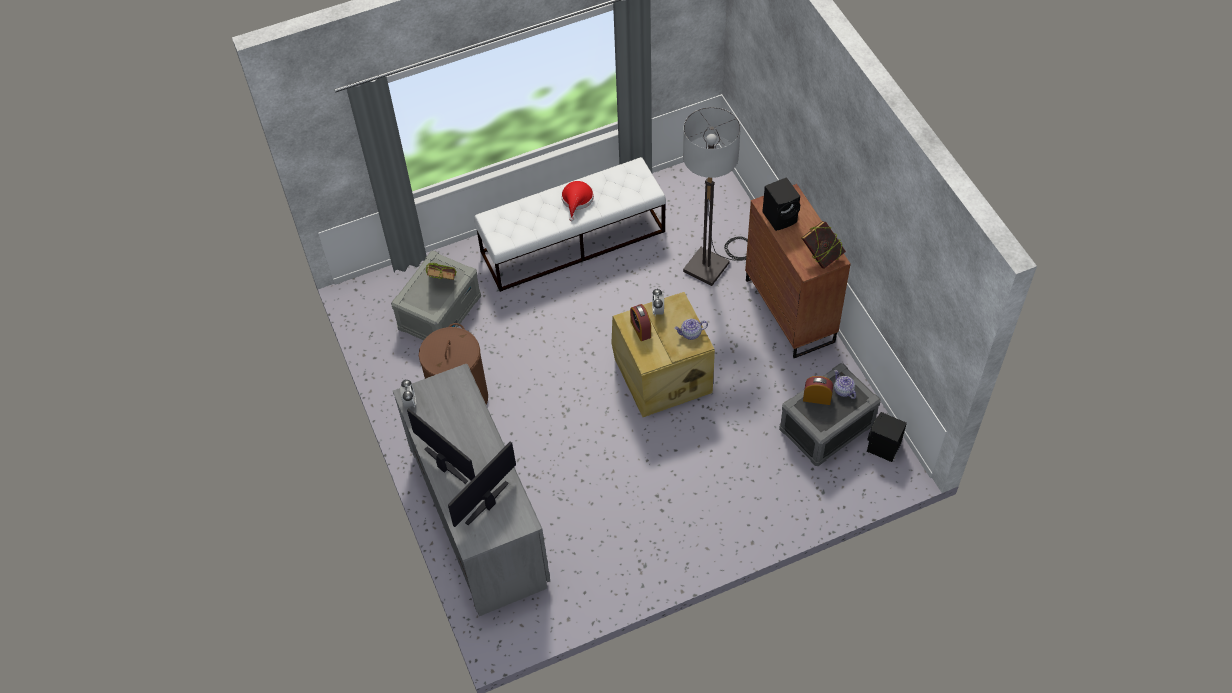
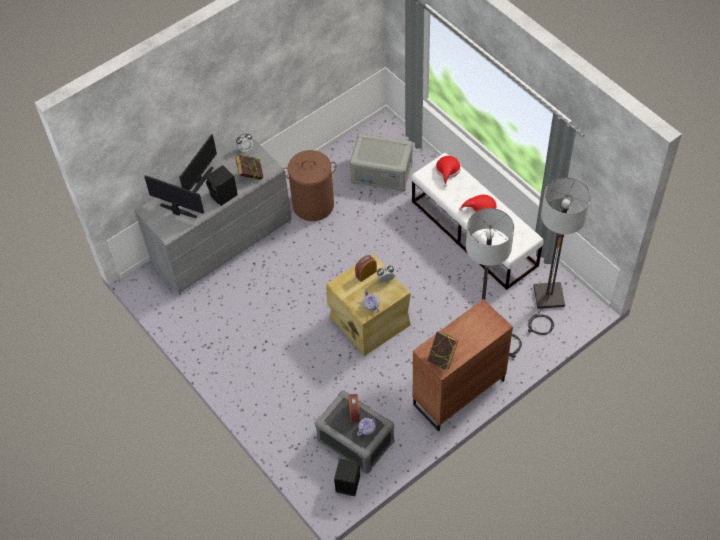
camera: 75 degrees right, 0 degrees up
book [426,263,456,280] -> book moved to [235,155,264,180]
black speaker [762,177,801,231] -> black speaker moved to [206,165,238,206]
none -> red hat [436,156,461,187]
none -> floor lamp [528,177,591,335]

